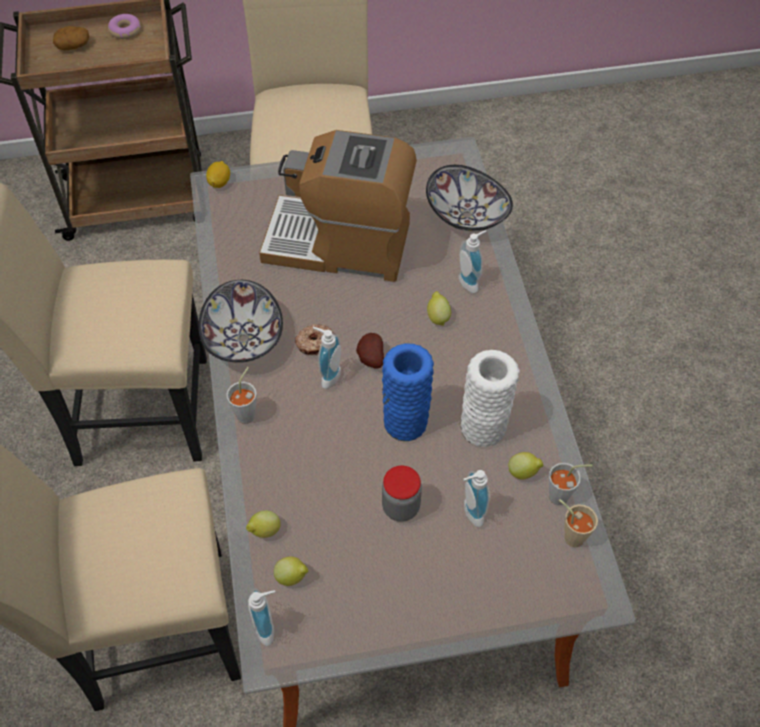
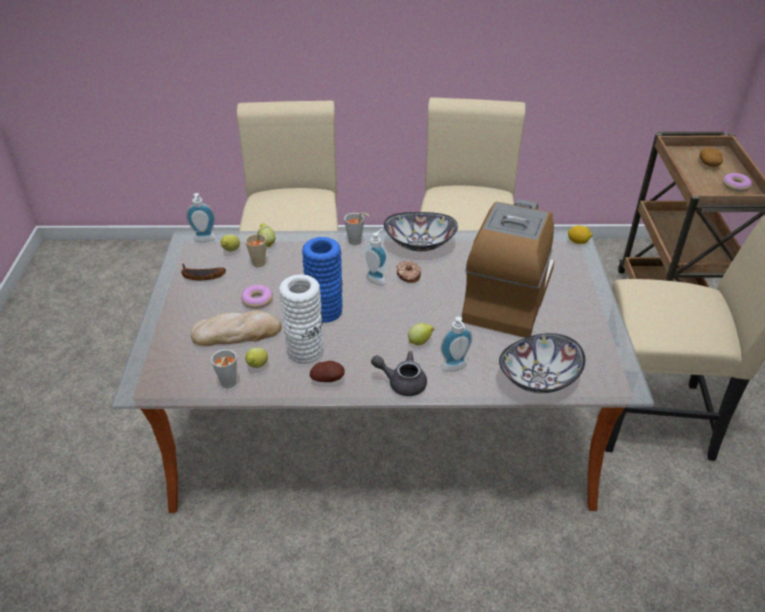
camera: 100 degrees right, 15 degrees down
potato [356,333,384,369] -> potato moved to [310,361,345,382]
jar [382,466,422,522] -> donut [241,285,273,309]
soap dispenser [463,470,490,527] -> bread [191,310,281,346]
beige cup [559,499,598,547] -> beige cup moved to [245,225,269,267]
none -> banana [181,264,226,280]
none -> grey teapot [371,351,427,396]

